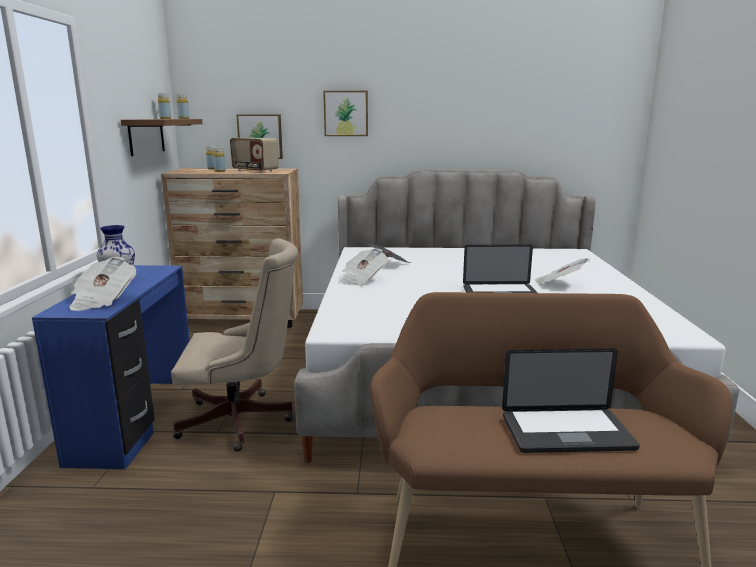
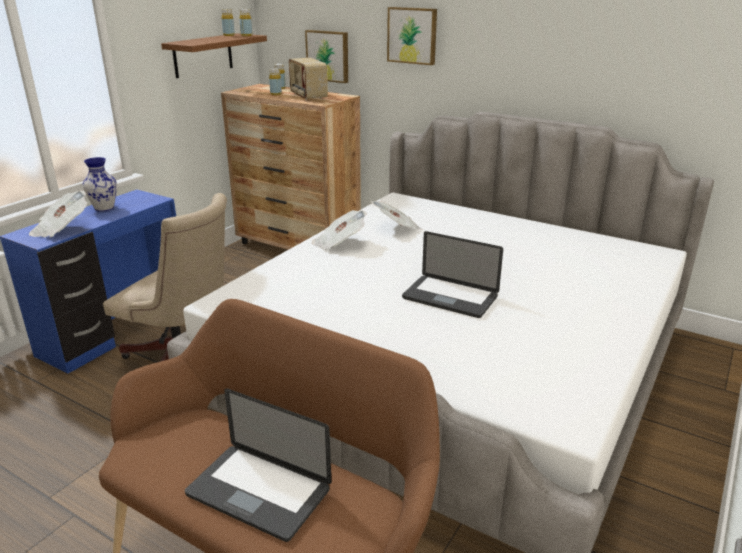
camera: 30 degrees right, 10 degrees up
newspaper [535,258,590,285] -> none

